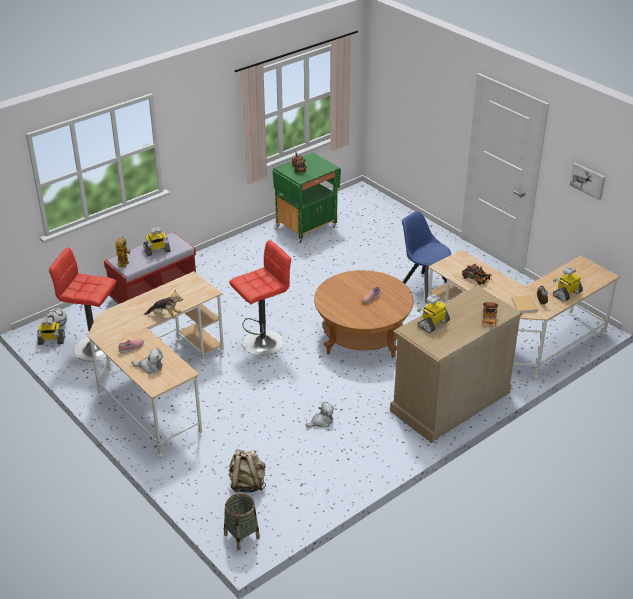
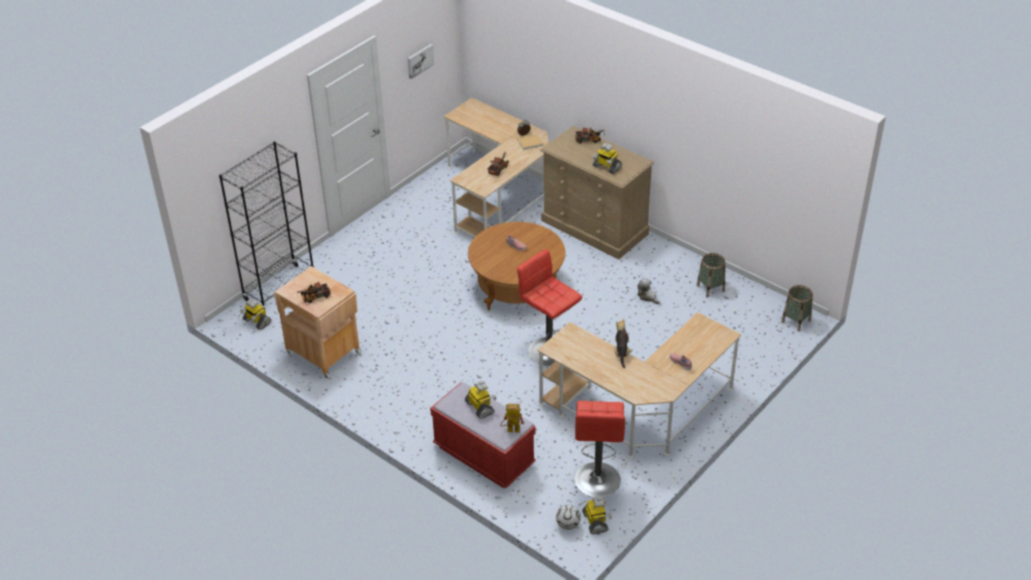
camera: 100 degrees left, 5 degrees up
plush toy [131,348,163,374] -> none
beige backpack [229,449,266,493] -> none
green cart [272,153,341,244] -> brown cart [274,266,362,379]
blue chair [402,211,451,304] -> none
toy robot [553,266,583,302] -> toy robot moved to [240,299,271,330]
none -> black bookcase [219,141,314,309]
none -> basket [697,253,725,298]

